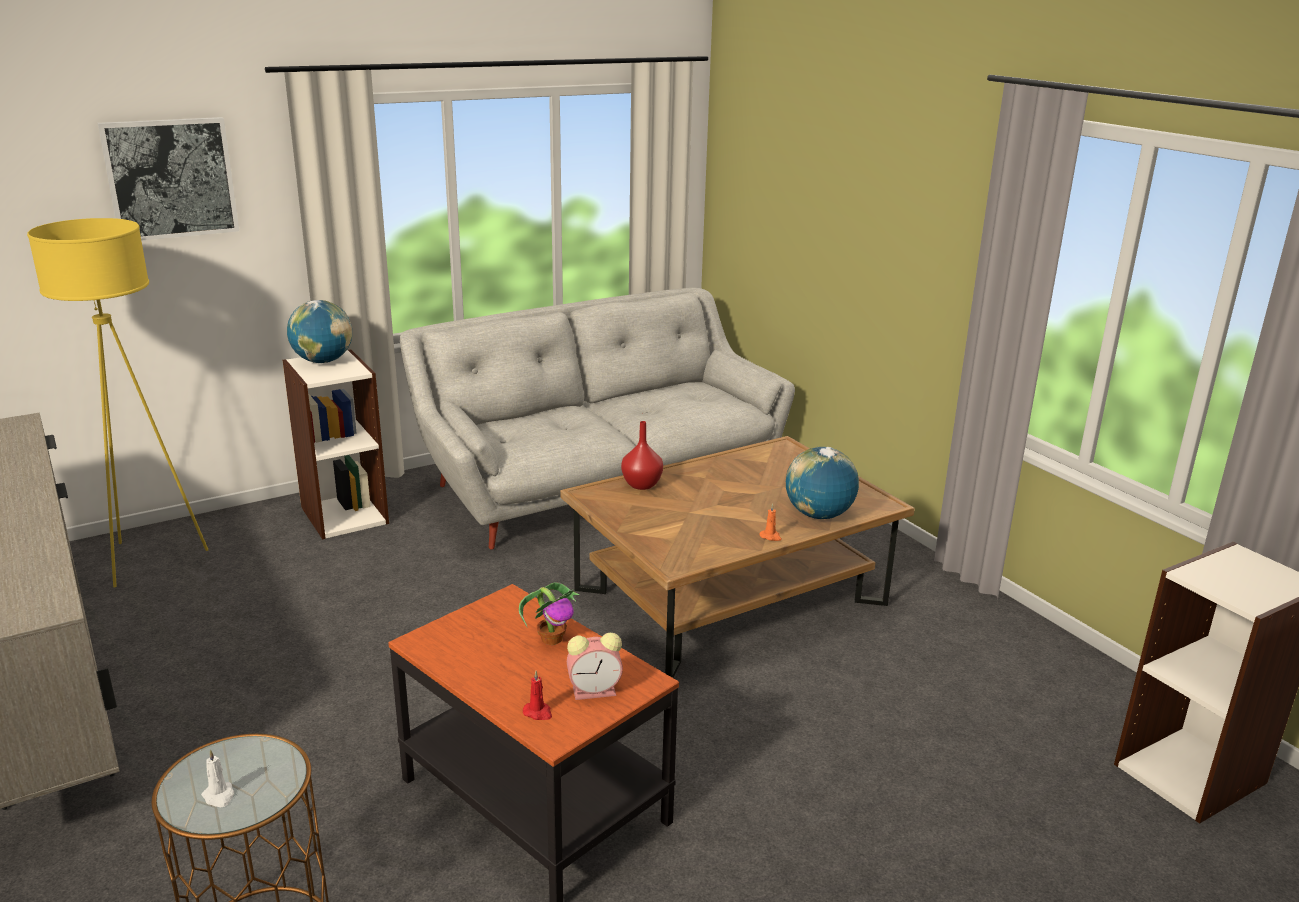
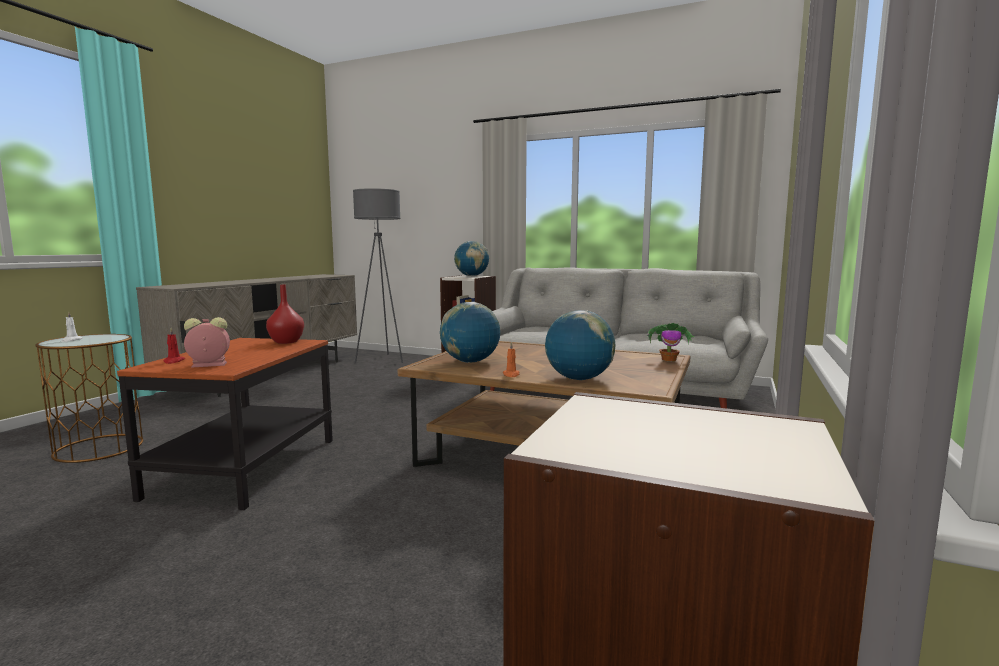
camera: 55 degrees right, 15 degrees down
yellow floor lamp [27,218,209,587] -> grey floor lamp [353,188,403,363]
picture [98,117,239,241] -> none
potted plant [519,582,580,645] -> potted plant moved to [647,323,694,361]
alarm clock [567,633,623,700] -> alarm clock turned 120 degrees clockwise [184,317,230,368]
red vase [621,421,663,490] -> red vase moved to [266,285,304,344]
none -> globe [440,302,500,363]

